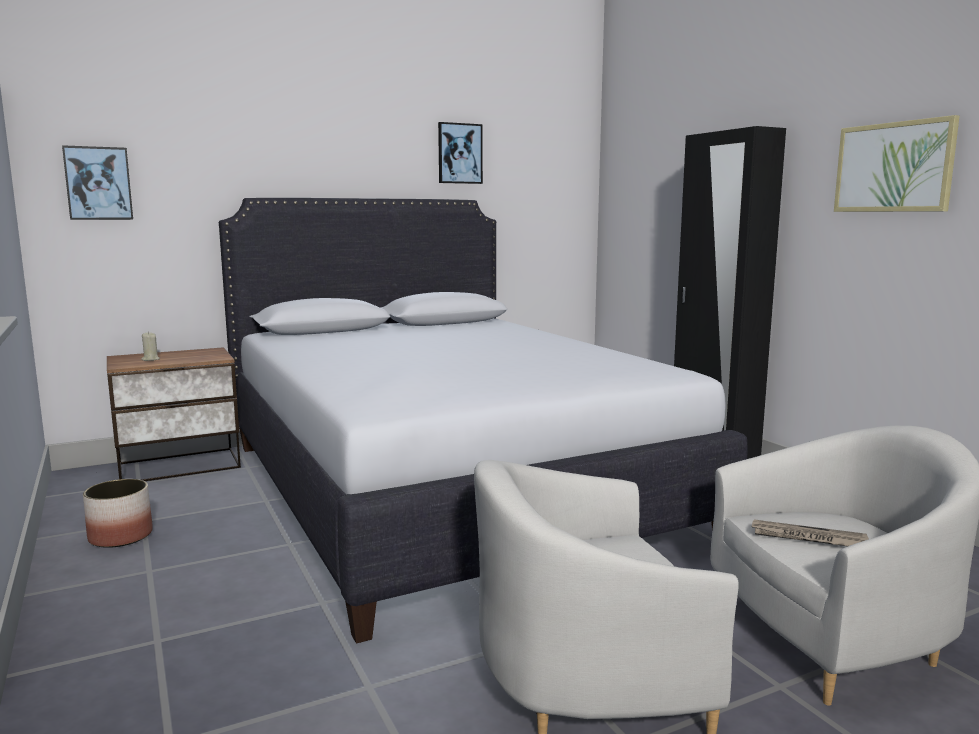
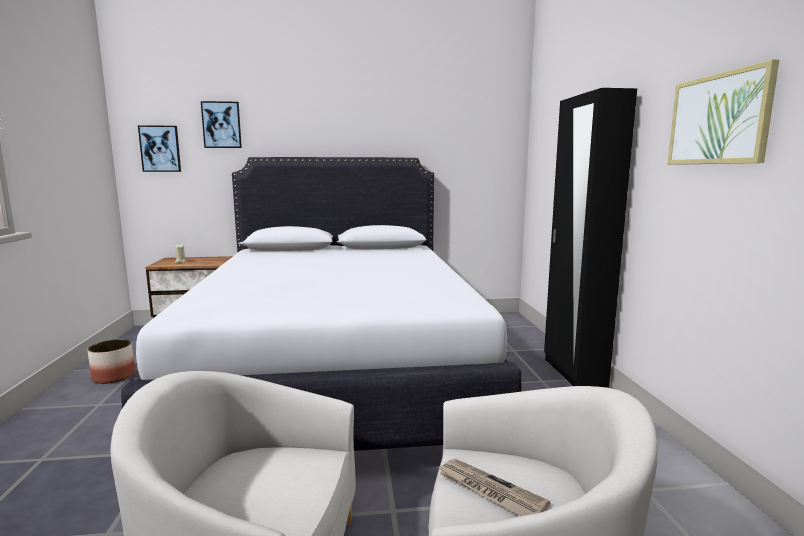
camera: 20 degrees right, 0 degrees up
picture [438,122,483,184] -> picture moved to [201,101,242,148]

